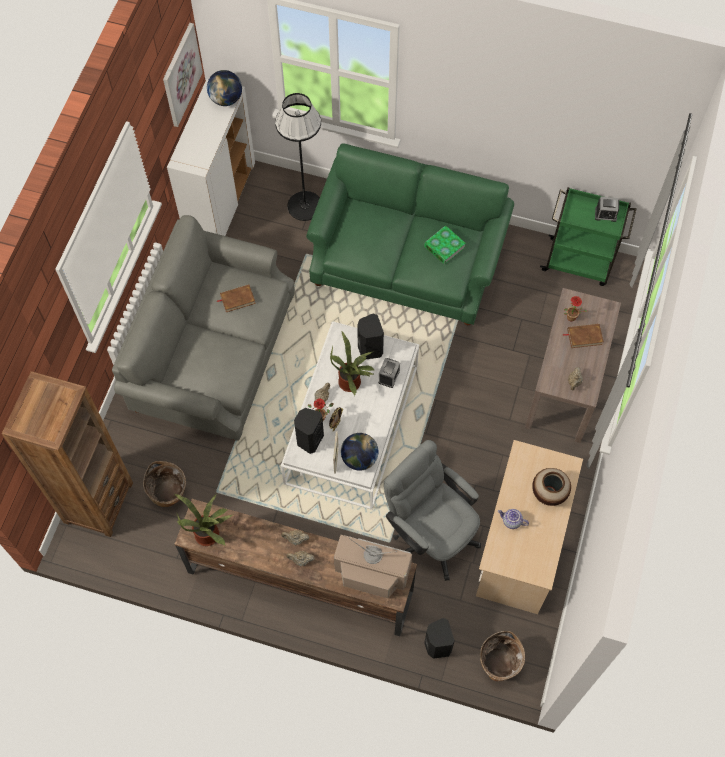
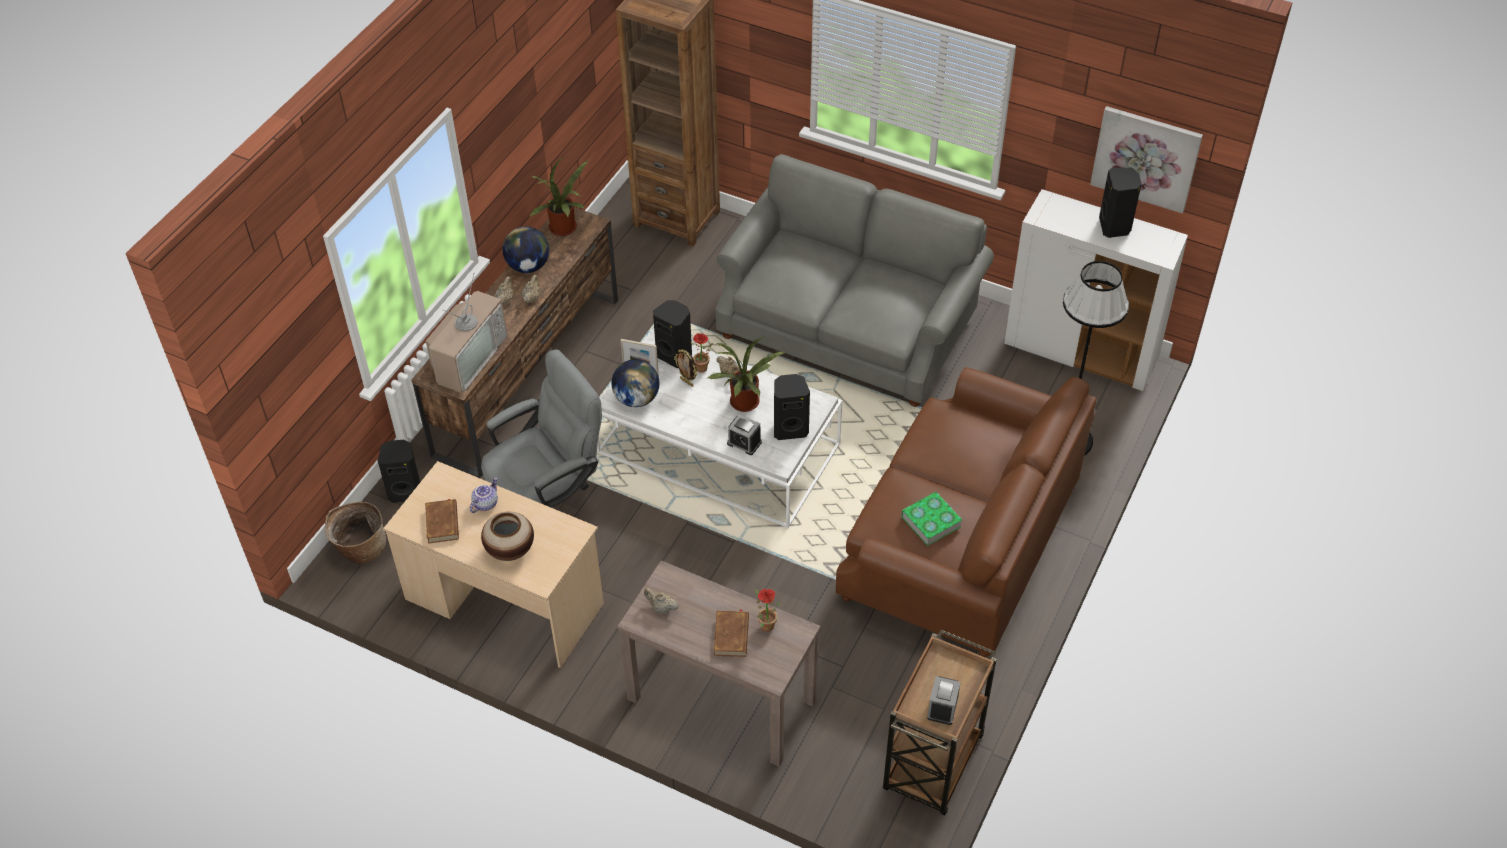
camera: 100 degrees right, 15 degrees down
basket [143,461,186,507] -> none
globe [207,70,242,106] -> globe moved to [502,227,549,273]
brown book [217,284,256,312] -> brown book moved to [425,499,459,544]
green sofa [306,143,514,325] -> brown sofa [836,367,1097,657]
green cart [540,187,636,286] -> brown cart [883,630,997,816]
none -> black speaker [1099,167,1142,238]

